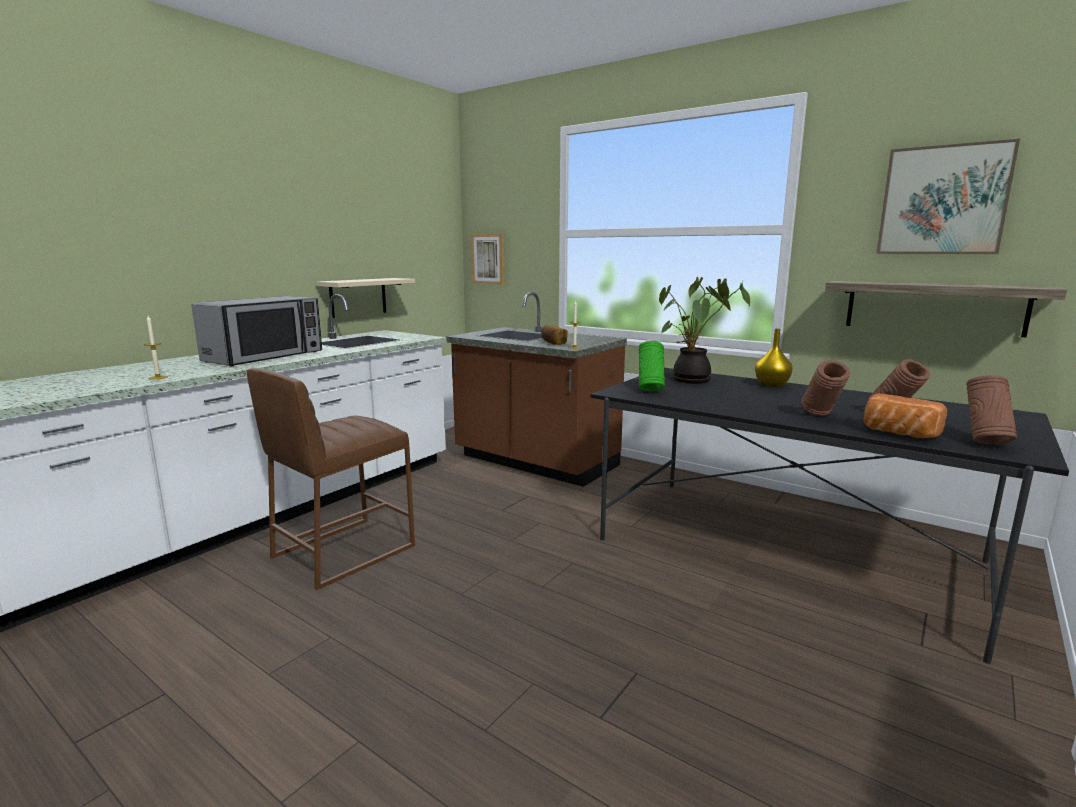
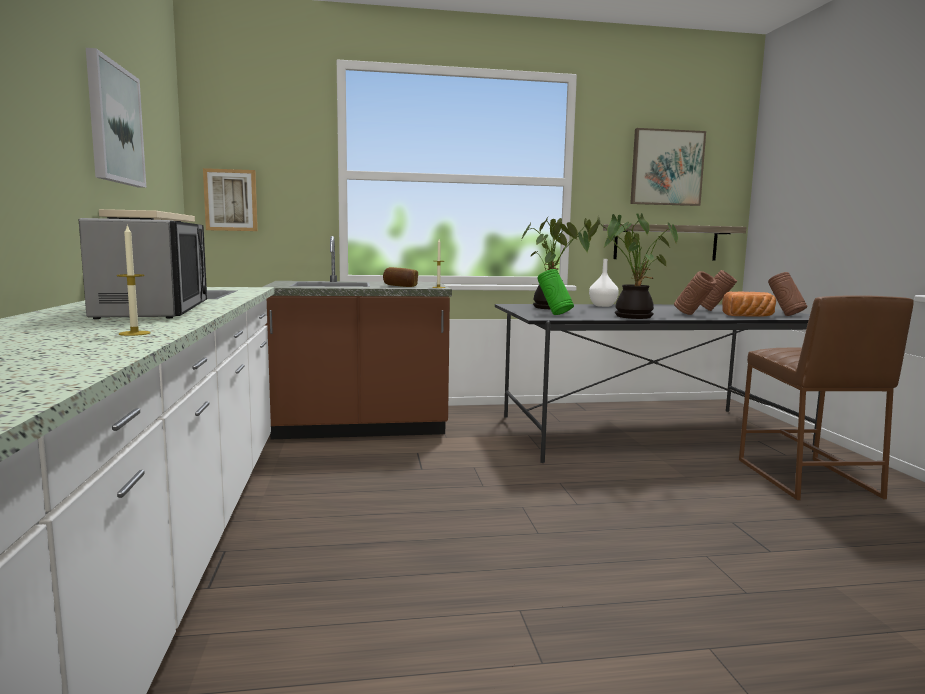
camera: 45 degrees left, 5 degrees down
brown stool [247,368,415,590] -> brown stool moved to [739,295,914,500]
yellow vase [755,329,793,387] -> white vase [589,259,619,307]
none -> picture [86,48,146,188]
none -> potted plant [588,213,678,319]

